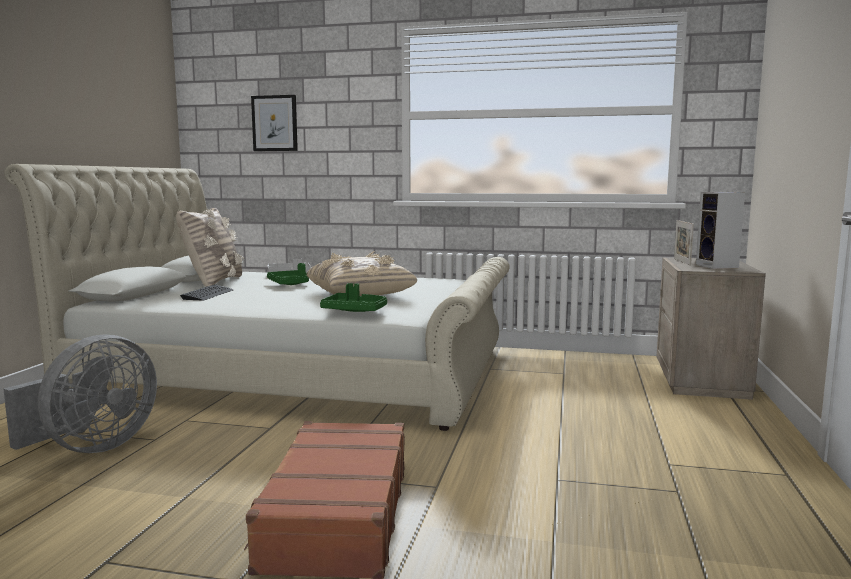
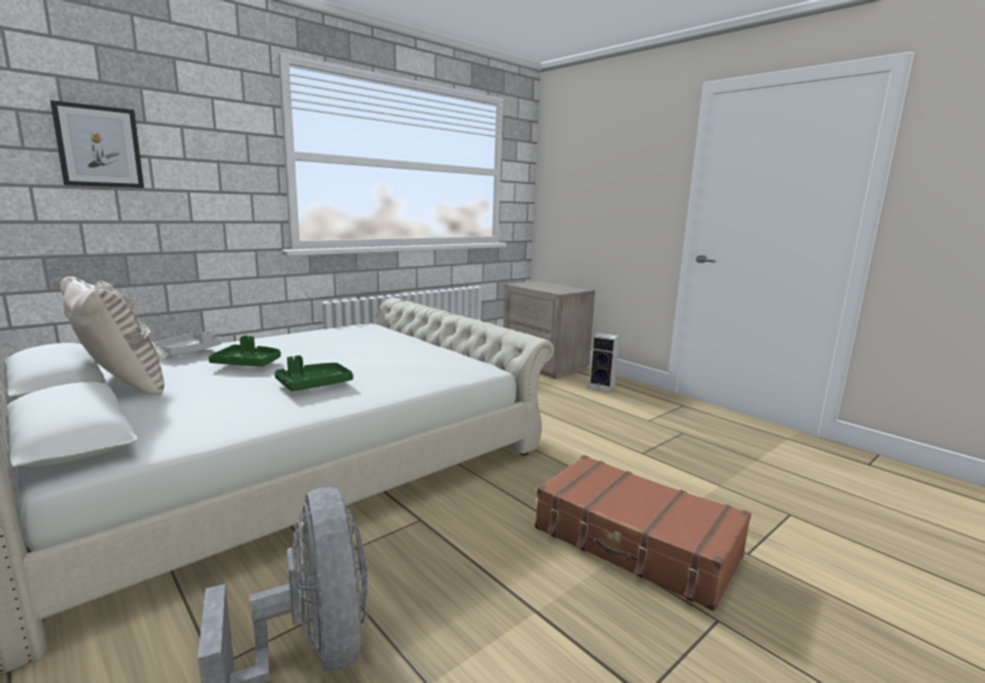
camera: 55 degrees left, 5 degrees up
keyboard [180,284,233,300] -> none
beige pillow [306,251,417,296] -> none
green tray [320,283,387,312] -> green tray moved to [275,355,353,391]
picture frame [674,220,694,266] -> none
speaker [696,192,745,269] -> speaker moved to [589,332,620,392]

